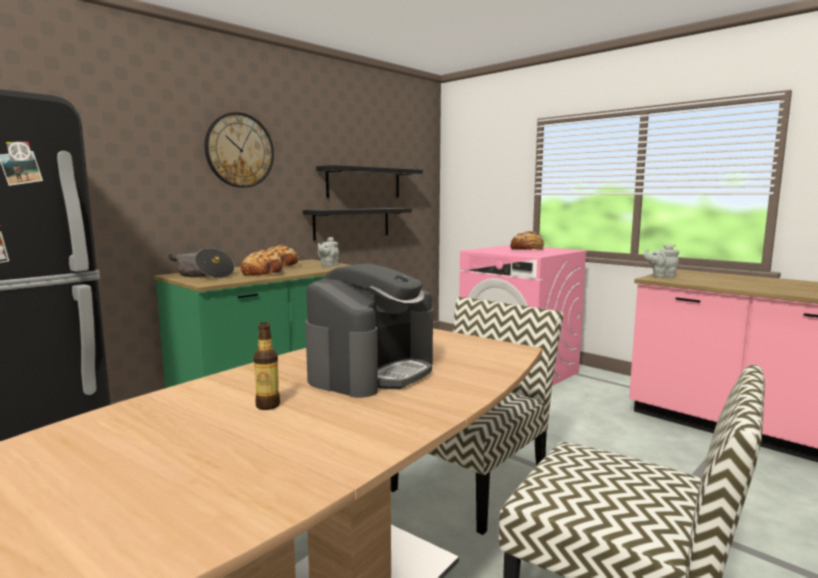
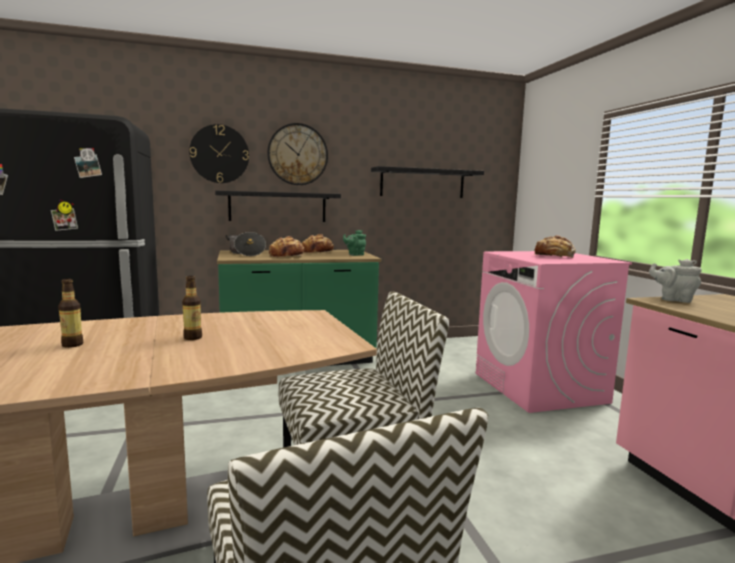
camera: 30 degrees right, 0 degrees up
black shelf [303,208,412,241] -> black shelf moved to [215,191,341,222]
coffee machine [305,264,433,398] -> bottle [182,276,202,340]
grey teapot [318,237,339,266] -> green teapot [343,230,366,256]
none -> wall clock [189,124,249,183]

